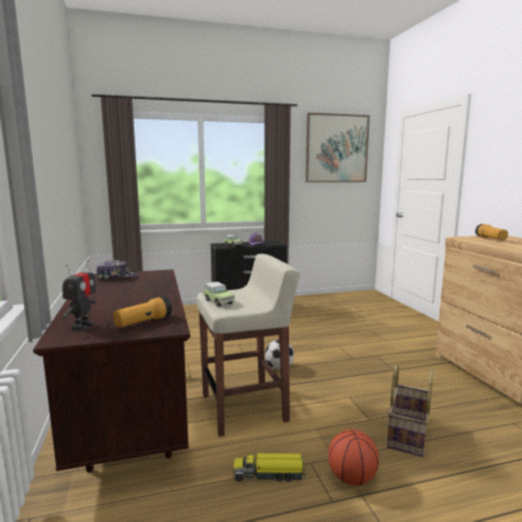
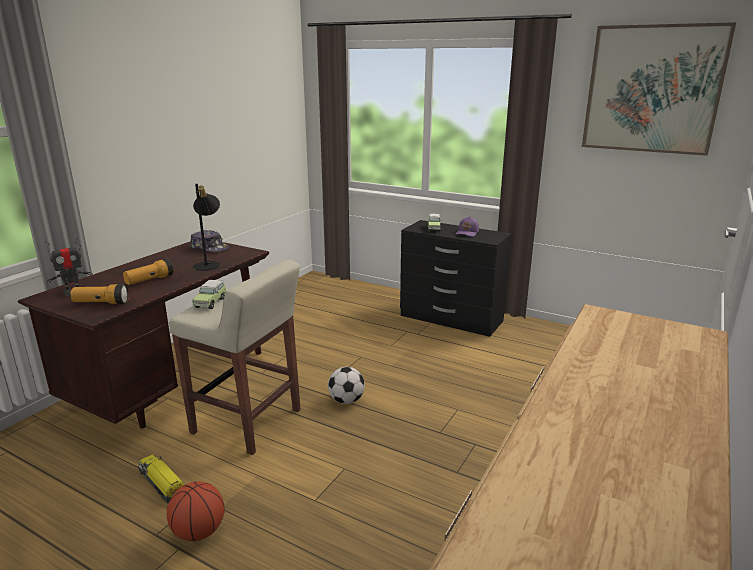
camera: 45 degrees right, 10 degrees up
basket [387,364,433,457] -> none
flashlight [475,224,508,240] -> flashlight moved to [123,259,174,285]
none -> black table lamp [193,184,220,271]

